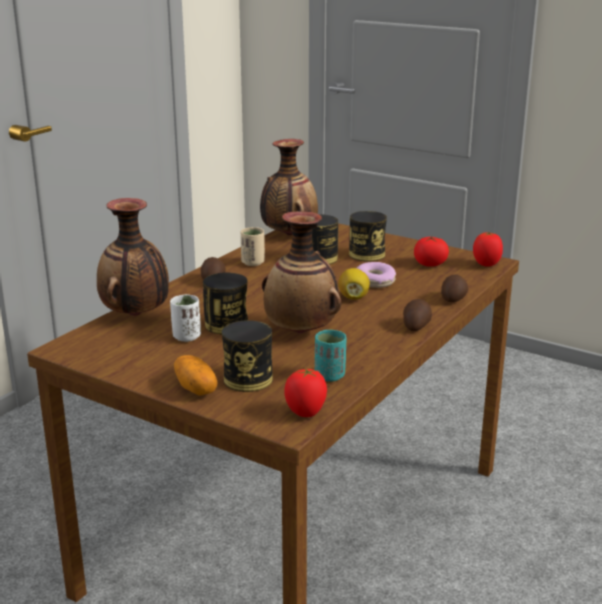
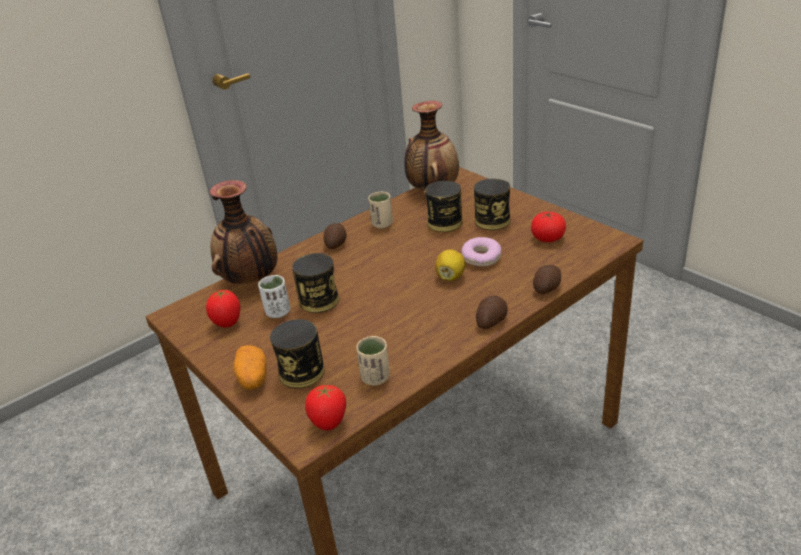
camera: 20 degrees right, 10 degrees up
vase [262,211,341,334] -> none
turquoise cup [315,330,346,382] -> beige cup [356,336,390,385]
tomato [473,232,503,267] -> tomato moved to [206,289,240,327]

